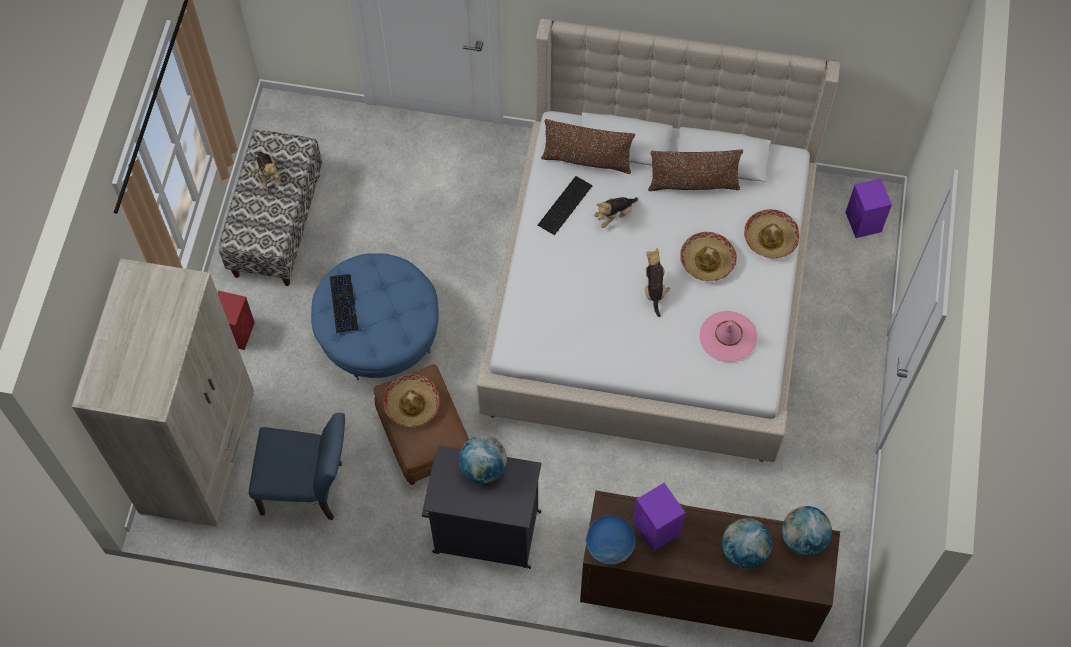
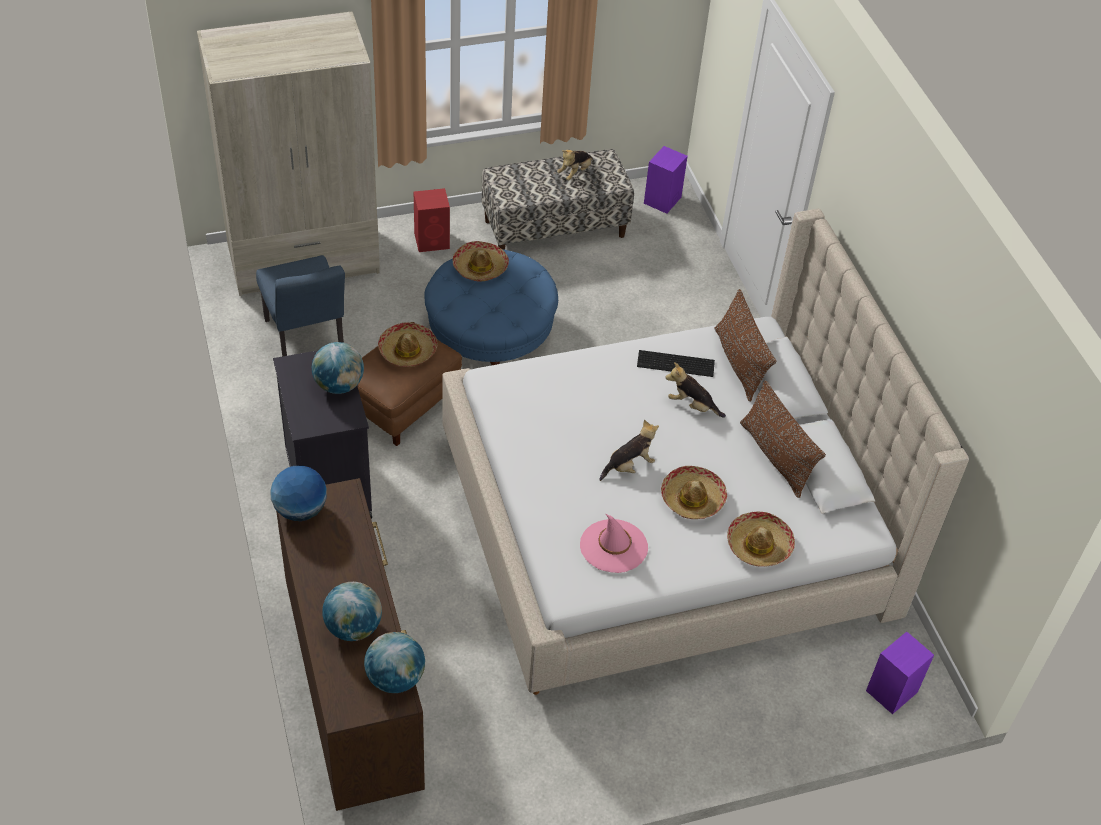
camera: 60 degrees right, 15 degrees down
keyboard [330,274,358,334] -> hat [453,241,509,282]
purple speaker [633,483,685,551] -> purple speaker moved to [644,146,688,214]

